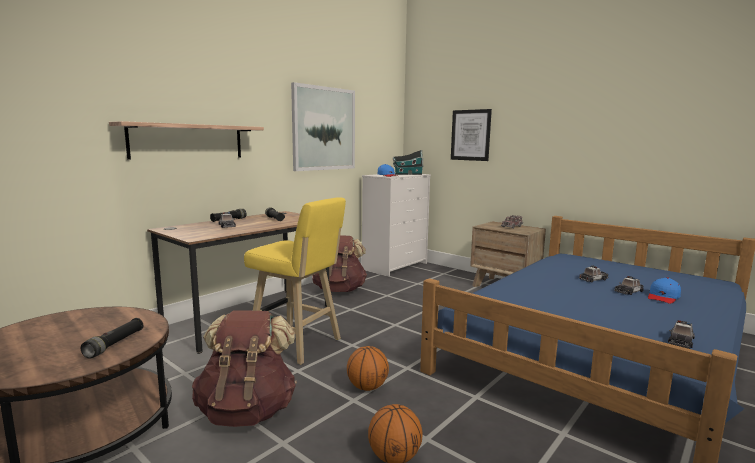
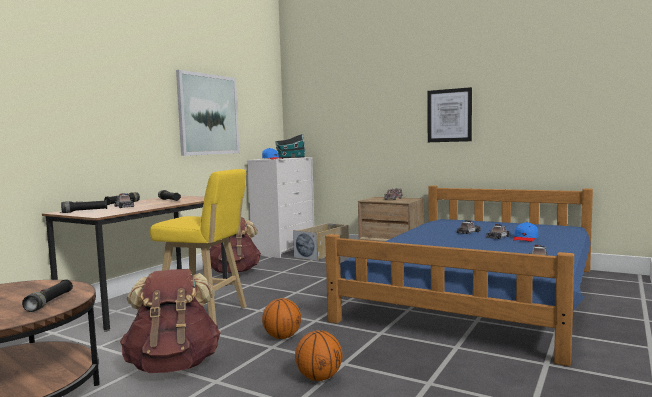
camera: 10 degrees left, 5 degrees down
shelf [109,121,264,160] -> none
picture [451,109,492,161] -> picture moved to [427,87,472,142]
none -> black flashlight [61,200,107,213]
none -> beige storage box [293,223,349,261]

